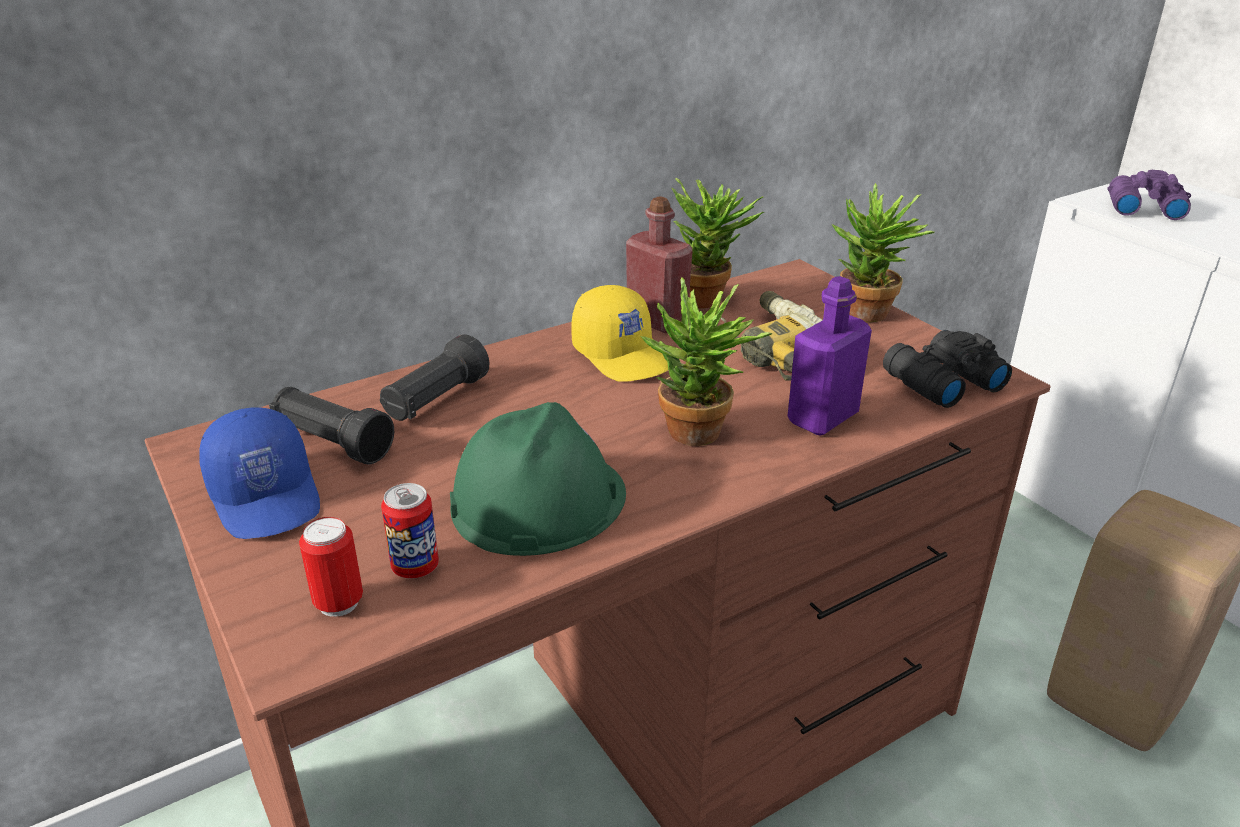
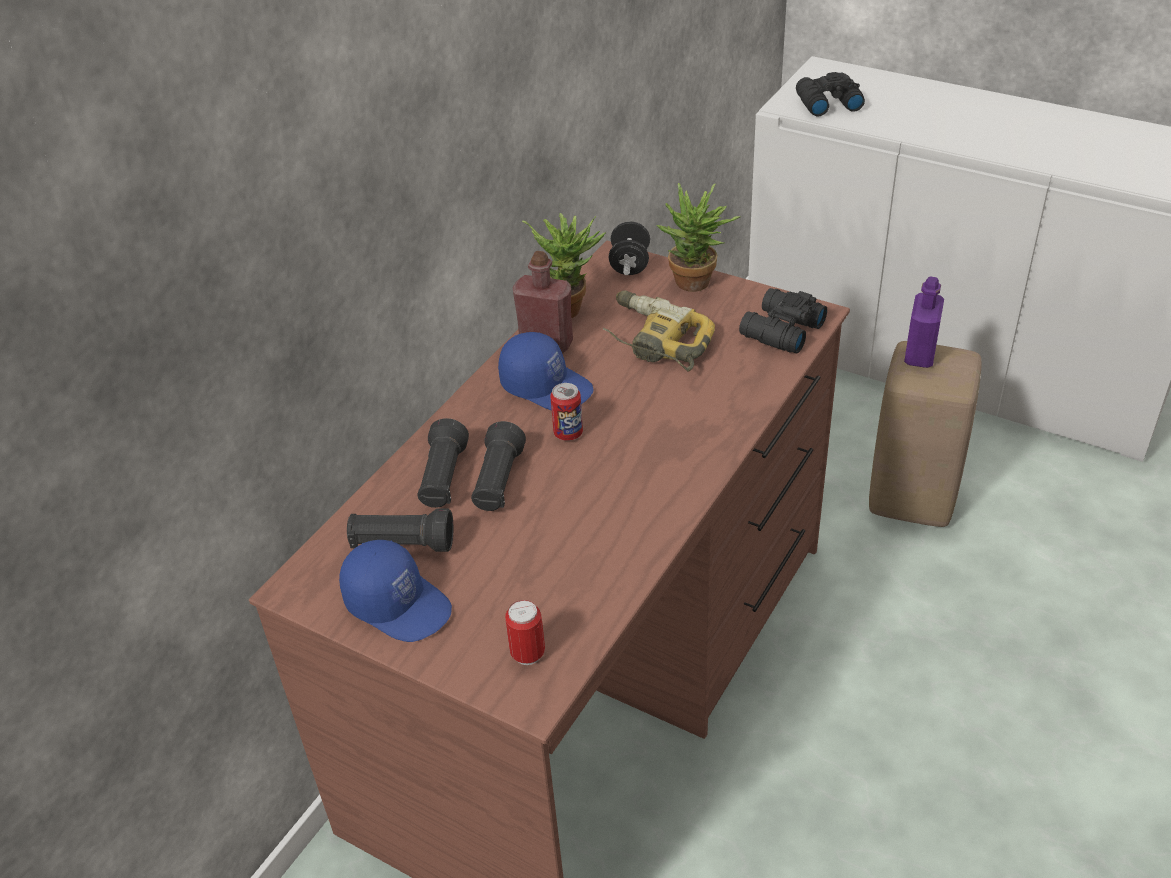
camera: 25 degrees left, 10 degrees up
can [381,483,439,579] -> can moved to [550,383,583,441]
green hard hat [450,402,626,556] -> none
yellow cap [571,285,668,382] -> blue cap [498,332,594,410]
potted plant [641,277,772,446] -> none
purple bottle [787,276,872,436] -> purple bottle moved to [904,277,944,368]
purple binoculars [1107,170,1191,220] -> black binoculars [796,72,865,116]
none -> black flashlight [471,421,526,511]
none -> black dumbbell [609,222,650,275]

